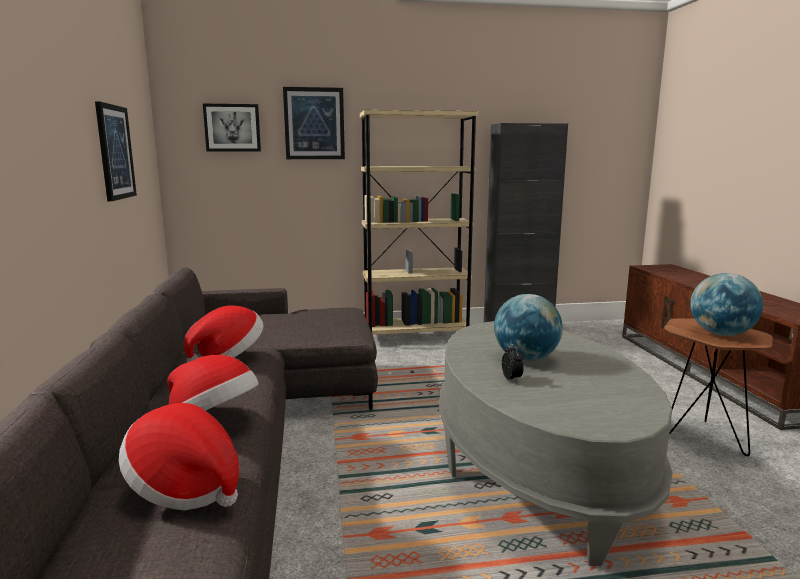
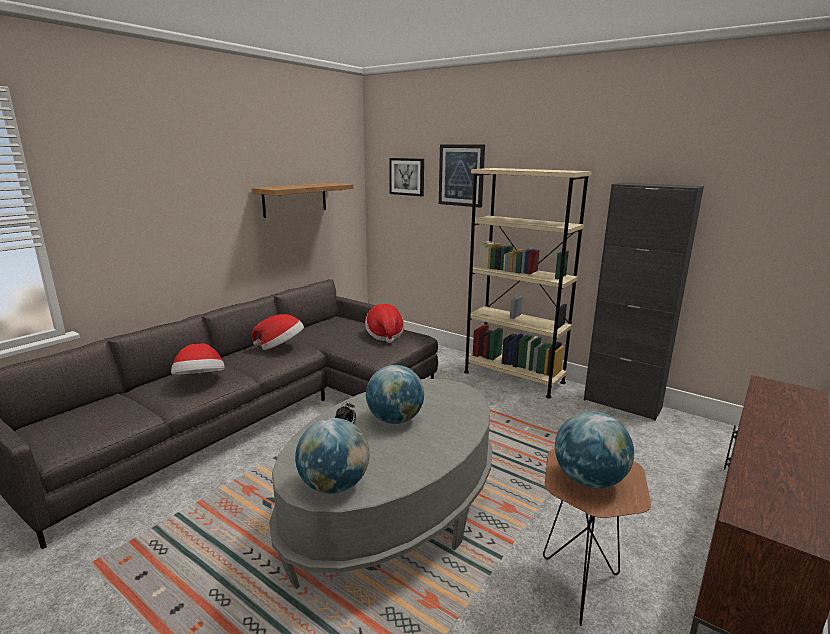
camera: 45 degrees right, 5 degrees up
picture [95,101,137,201] -> shelf [252,183,353,218]
hat [119,403,239,511] -> hat moved to [365,304,404,343]
none -> globe [295,418,369,494]

